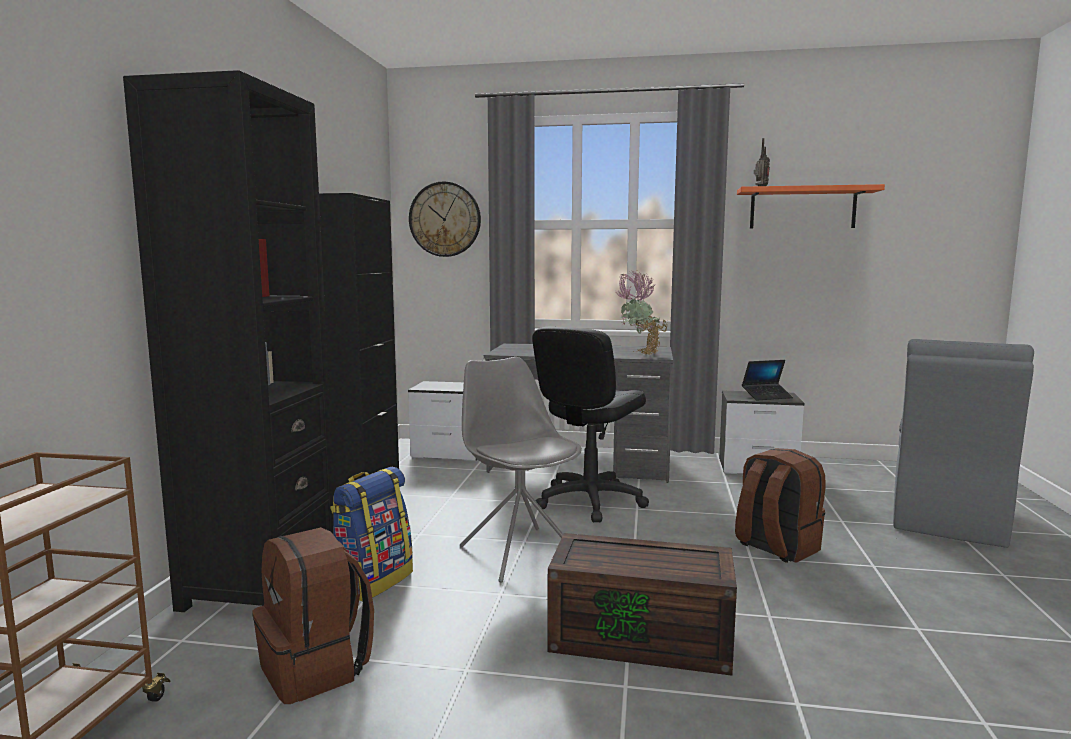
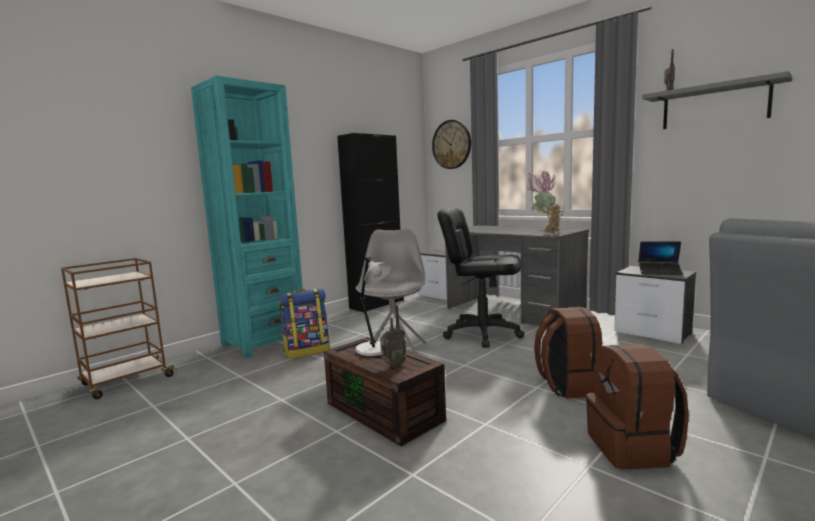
camera: 35 degrees right, 0 degrees up
black bookcase [123,70,334,612] -> turquoise bookcase [191,76,303,358]
brown backpack [252,527,374,704] -> brown backpack moved to [586,344,689,470]
black office chair [532,327,649,522] -> black office chair turned 45 degrees clockwise [437,208,524,348]
orange shelf [737,184,885,229] -> grey shelf [642,71,792,129]
none -> grey table lamp [355,257,391,356]
none -> radio [380,305,407,367]

